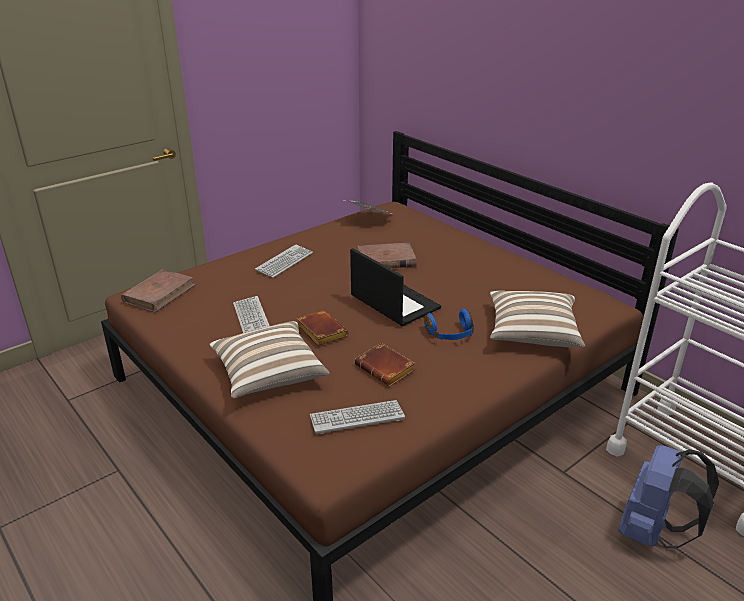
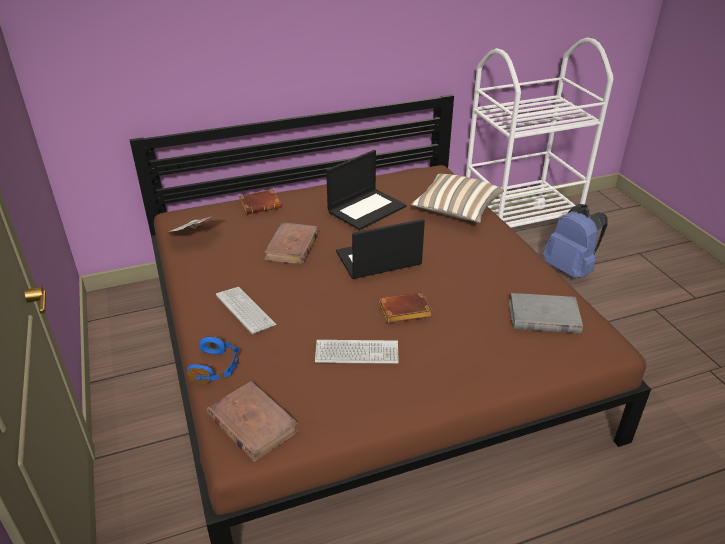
camera: 70 degrees left, 5 degrees up
pillow [209,321,330,398] -> none
keyboard [310,400,405,434] -> grey book [508,293,583,334]
brown book [355,343,415,386] -> brown book moved to [239,189,281,215]
blue headphones [424,309,474,340] -> blue headphones moved to [187,336,240,384]
none -> laptop [326,150,406,230]

